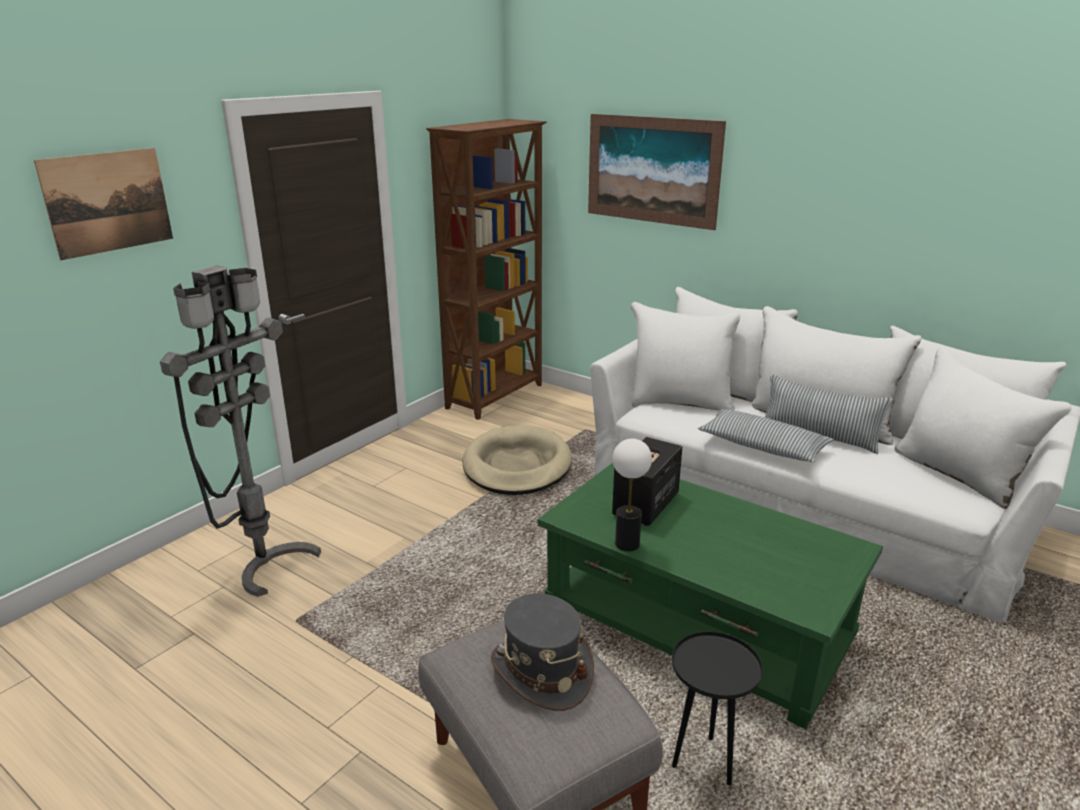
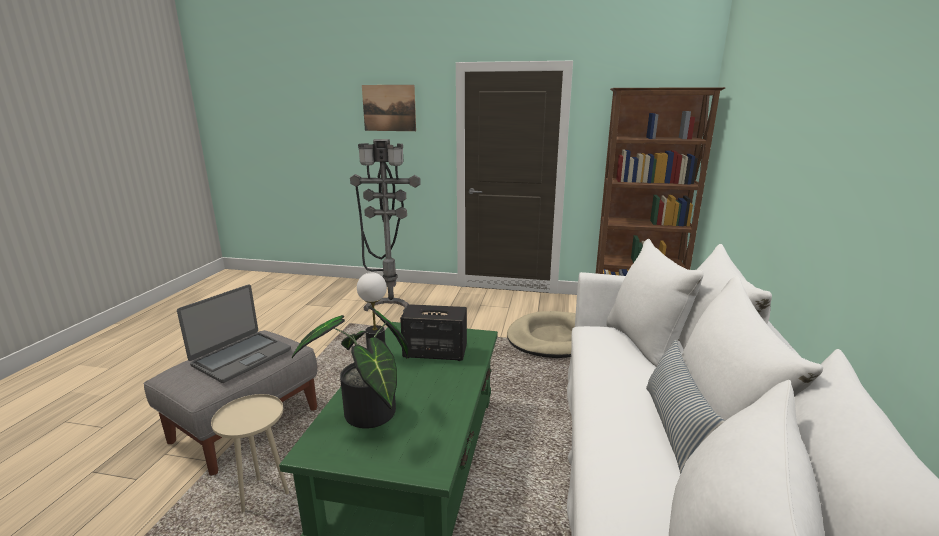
camera: 65 degrees right, 5 degrees down
grey hat [491,593,594,711] -> laptop [177,285,291,383]
picture [588,114,726,230] -> none
black side table [672,632,763,785] -> beige side table [211,394,289,512]
pillow [698,409,834,462] -> none
none -> potted plant [292,306,408,429]

